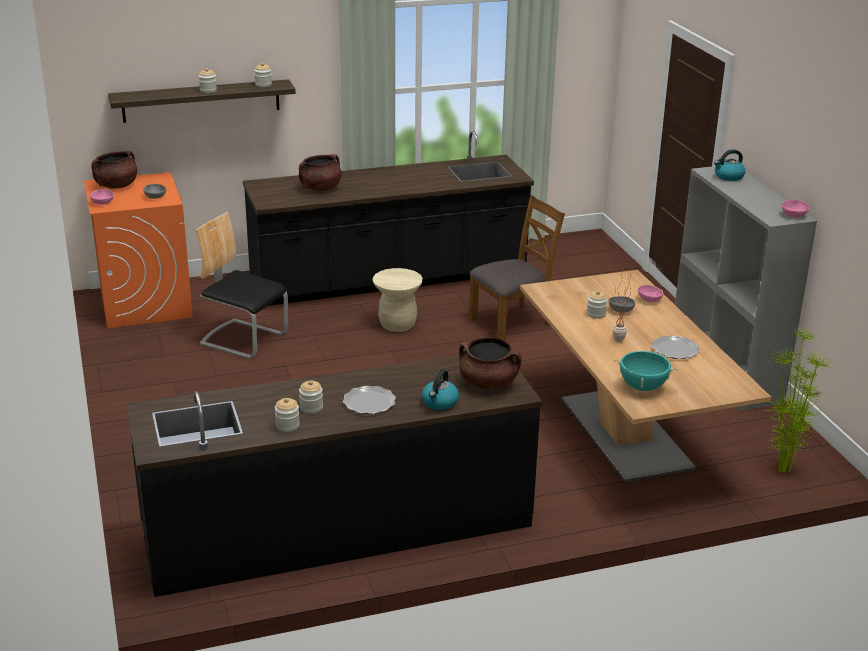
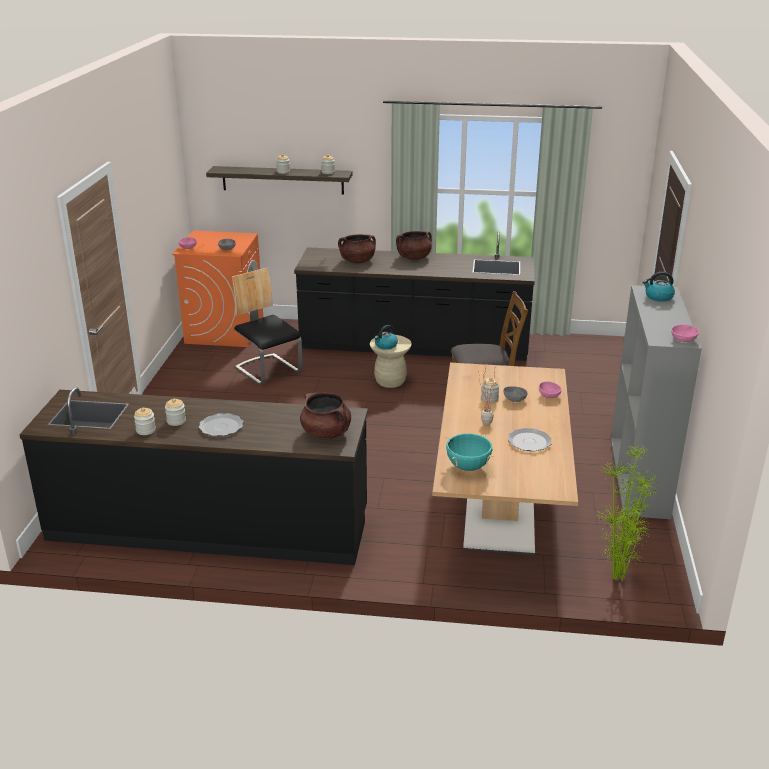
camera: 25 degrees right, 0 degrees up
brown cooking pot [91,151,137,189] -> brown cooking pot moved to [396,231,432,260]
kettle [422,369,459,410] -> kettle moved to [375,325,398,350]

